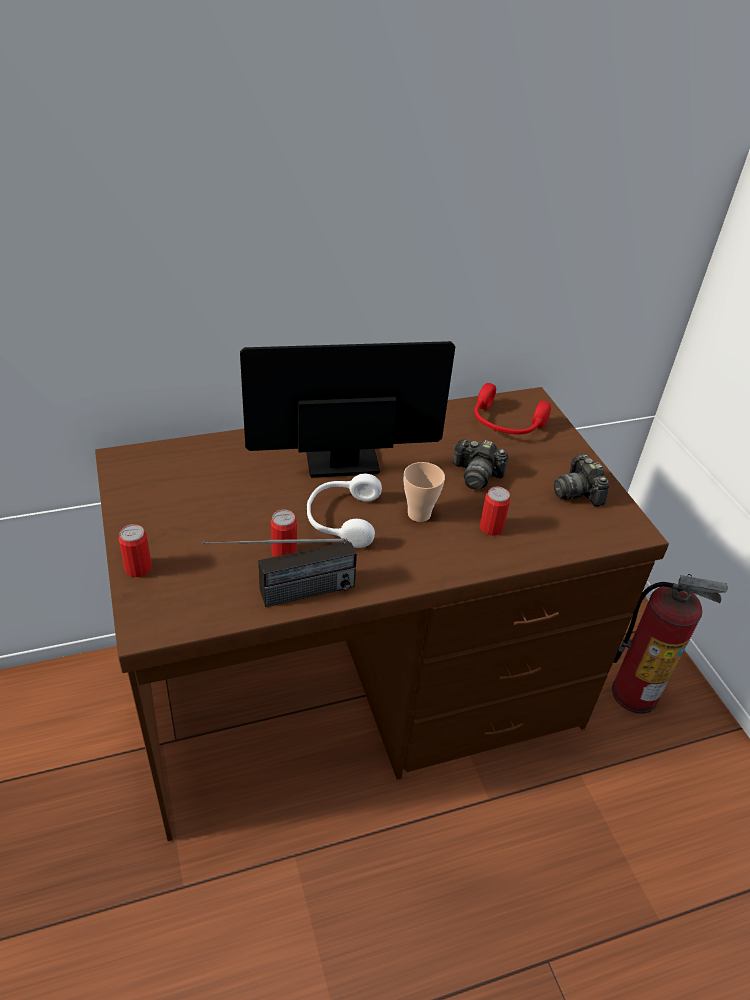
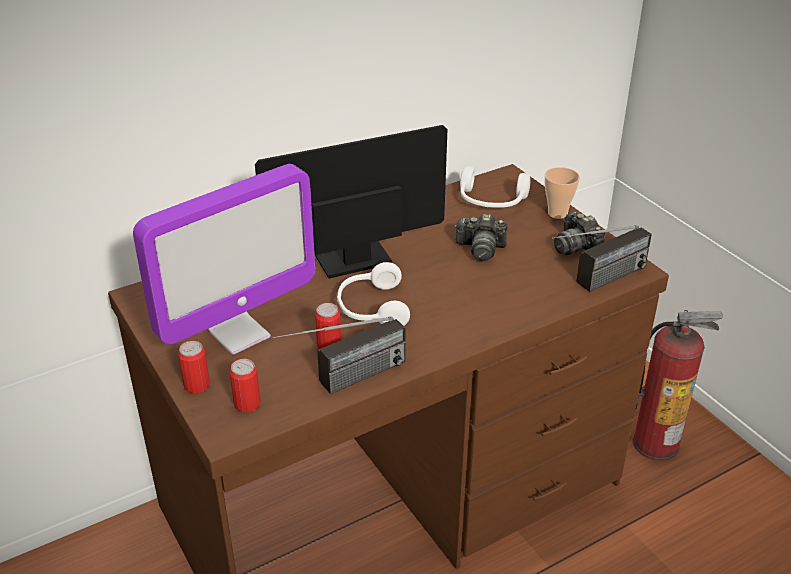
camera: 10 degrees left, 5 degrees down
cup [404,462,445,522] -> cup moved to [545,167,580,219]
red headphones [474,383,551,435] -> white headphones [460,166,530,208]
can [480,487,510,536] -> can moved to [230,359,261,412]
none -> monitor [133,164,315,355]
none -> radio [552,225,652,292]

